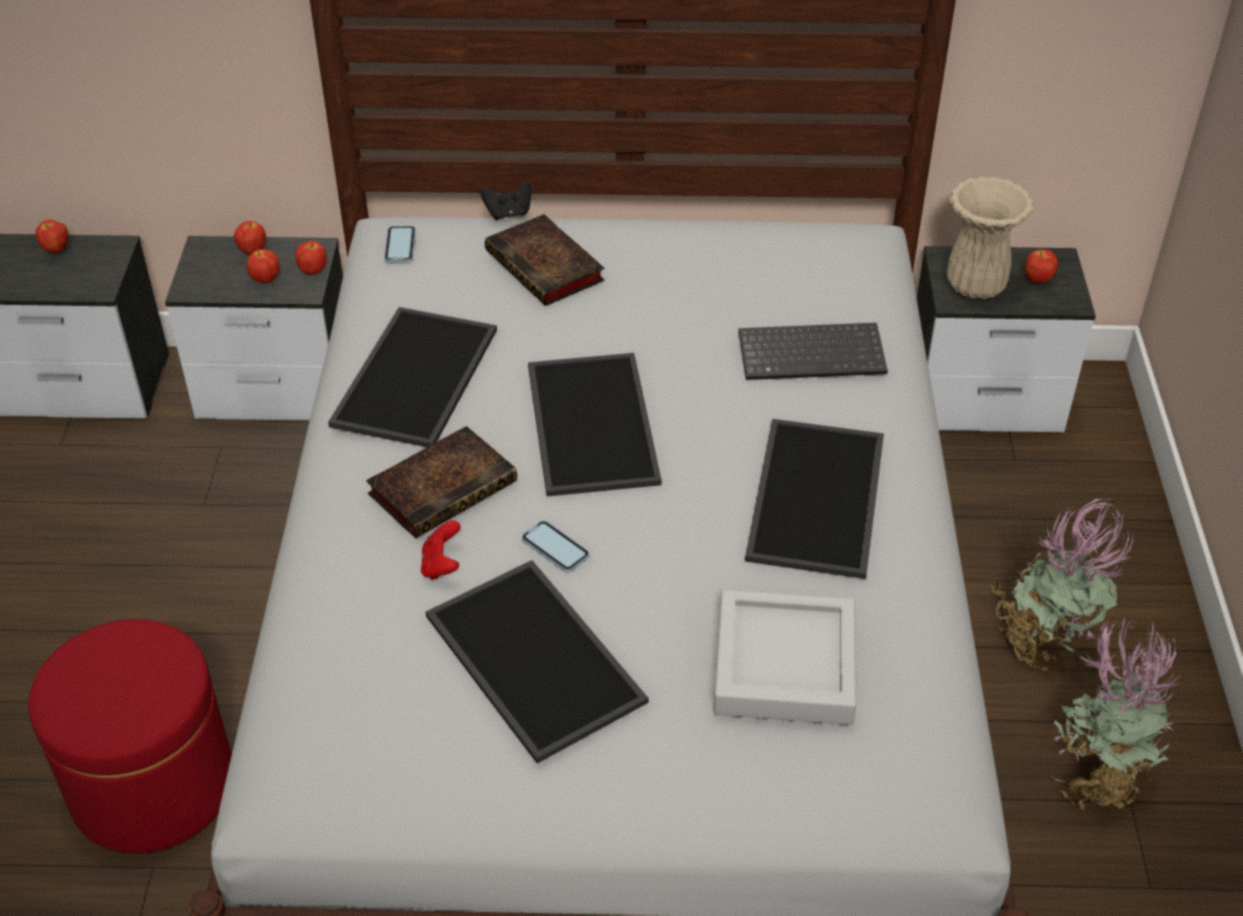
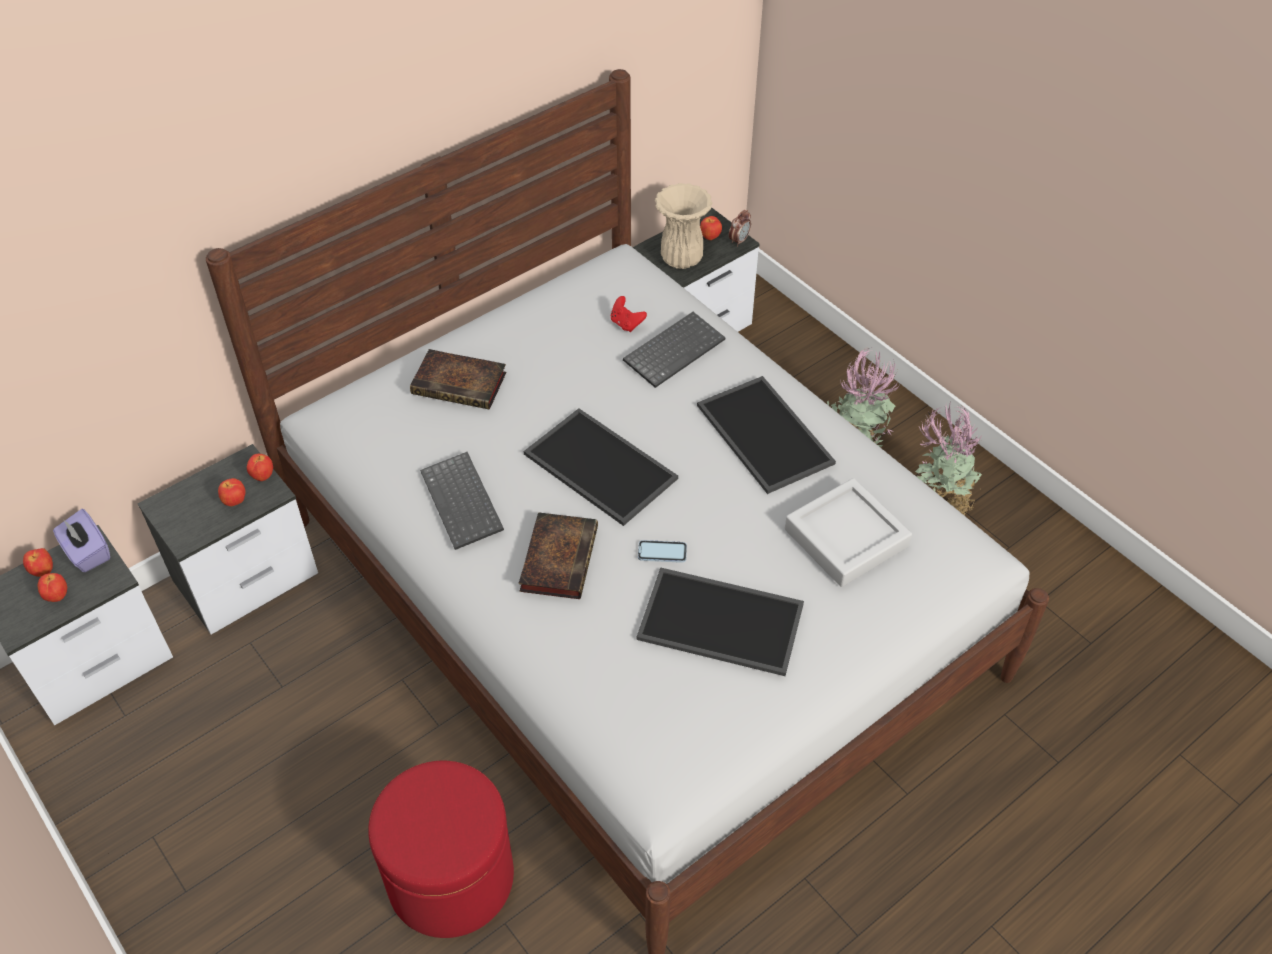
camera: 40 degrees left, 5 degrees up
apple [234,221,266,255] -> apple moved to [37,573,67,602]
tray [328,307,497,447] -> keyboard [420,452,504,550]
phone [384,226,416,262] -> none
red game controller [421,520,461,580] -> red game controller moved to [611,296,647,332]
black game controller [481,181,531,220] -> none
none -> purple tissue box [53,509,110,572]
none -> alarm clock [729,210,751,247]

